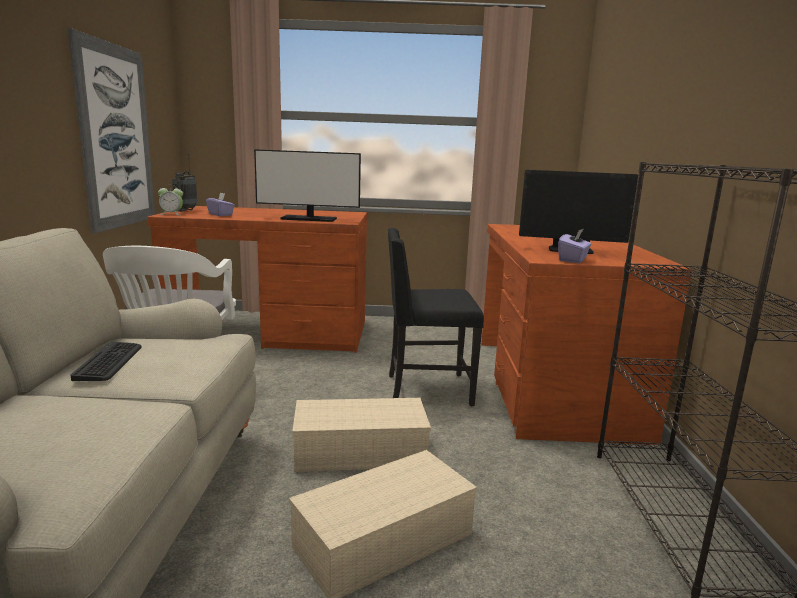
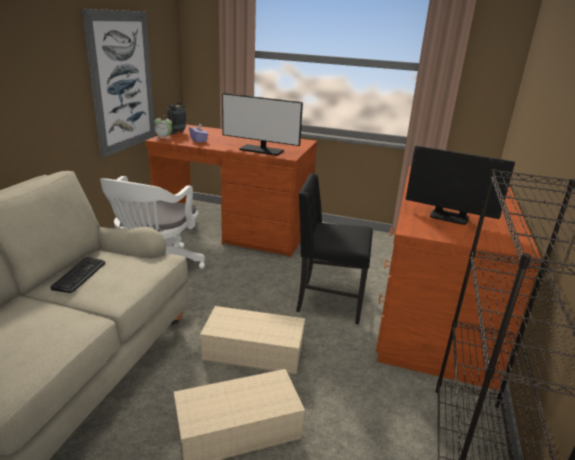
camera: 15 degrees right, 10 degrees up
purple tissue box [558,229,591,263] -> none

